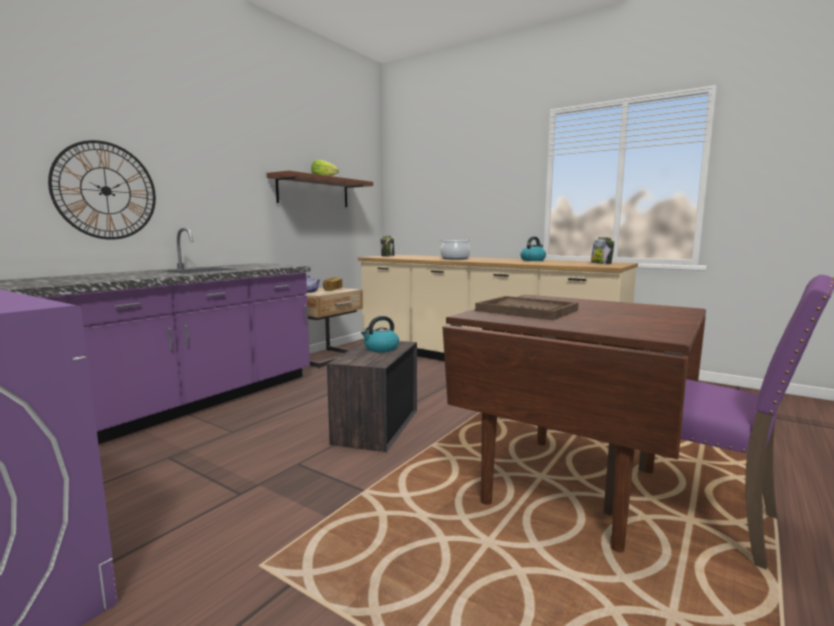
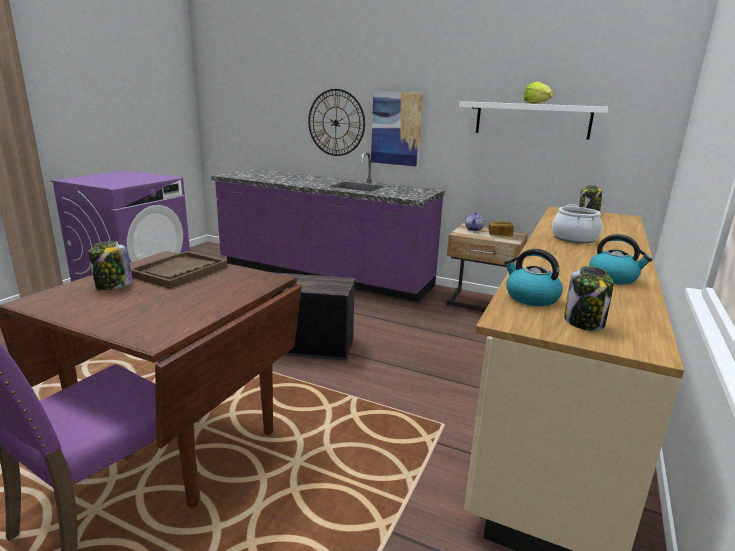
camera: 80 degrees right, 10 degrees up
brown shelf [267,171,373,207] -> white shelf [459,101,608,140]
kettle [361,316,399,352] -> kettle moved to [504,249,563,306]
none -> jar [88,241,133,290]
none -> picture [371,91,424,167]

